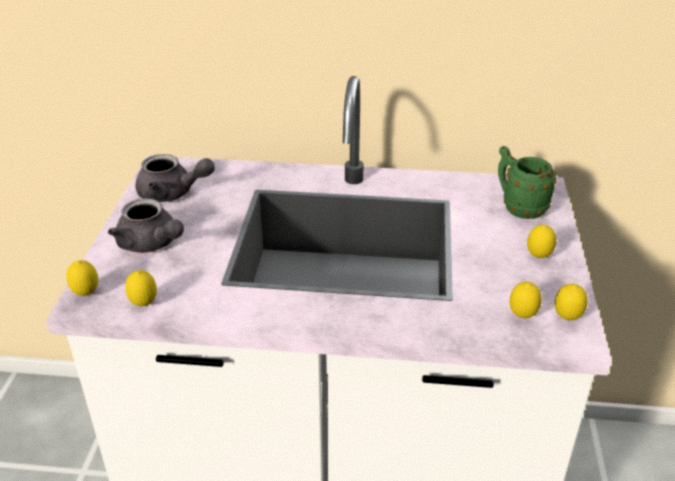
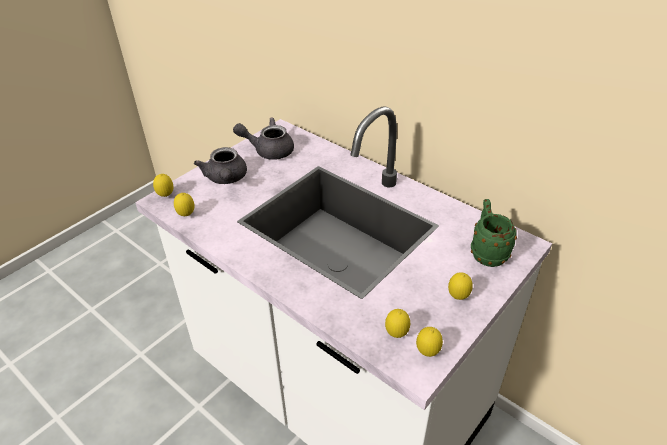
camera: 35 degrees right, 5 degrees up
grey teapot [135,154,215,202] -> grey teapot turned 135 degrees clockwise [233,117,294,160]

